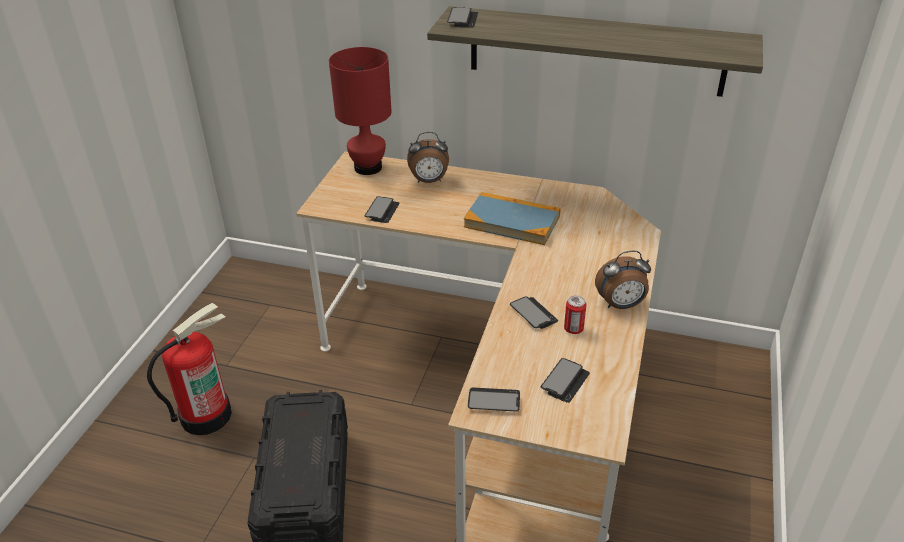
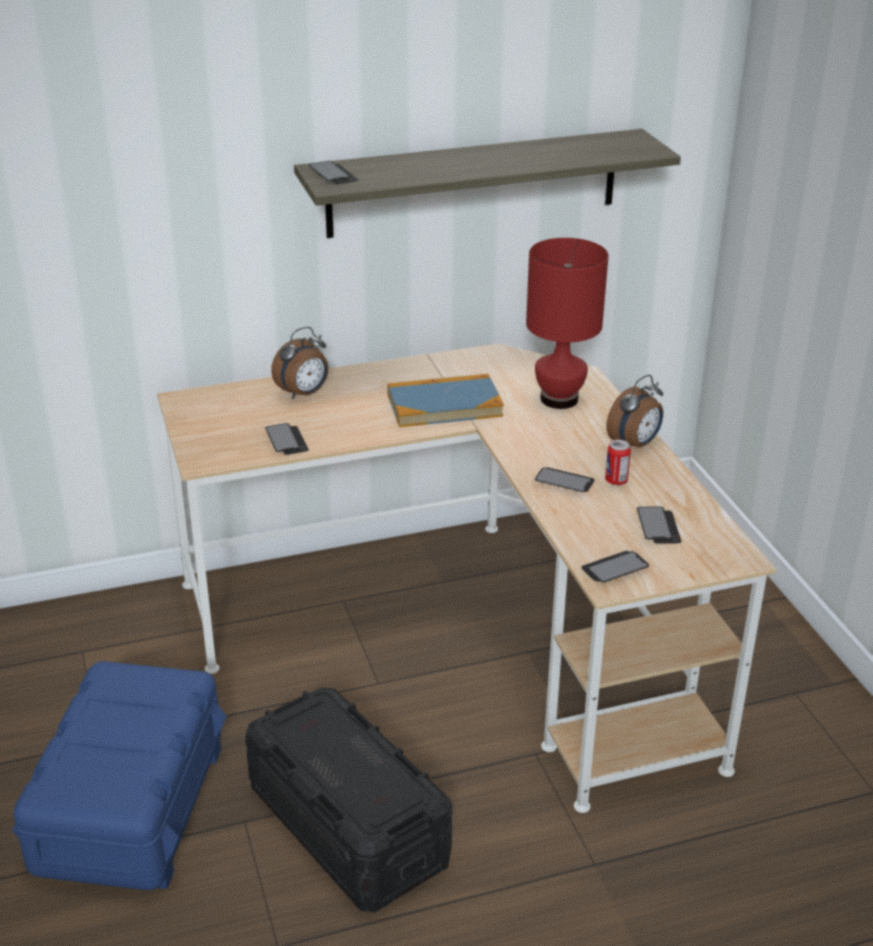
camera: 35 degrees left, 5 degrees down
fire extinguisher [147,302,232,435] -> blue storage box [12,661,227,890]
red table lamp [329,47,392,175] -> red table lamp moved to [526,238,609,409]

